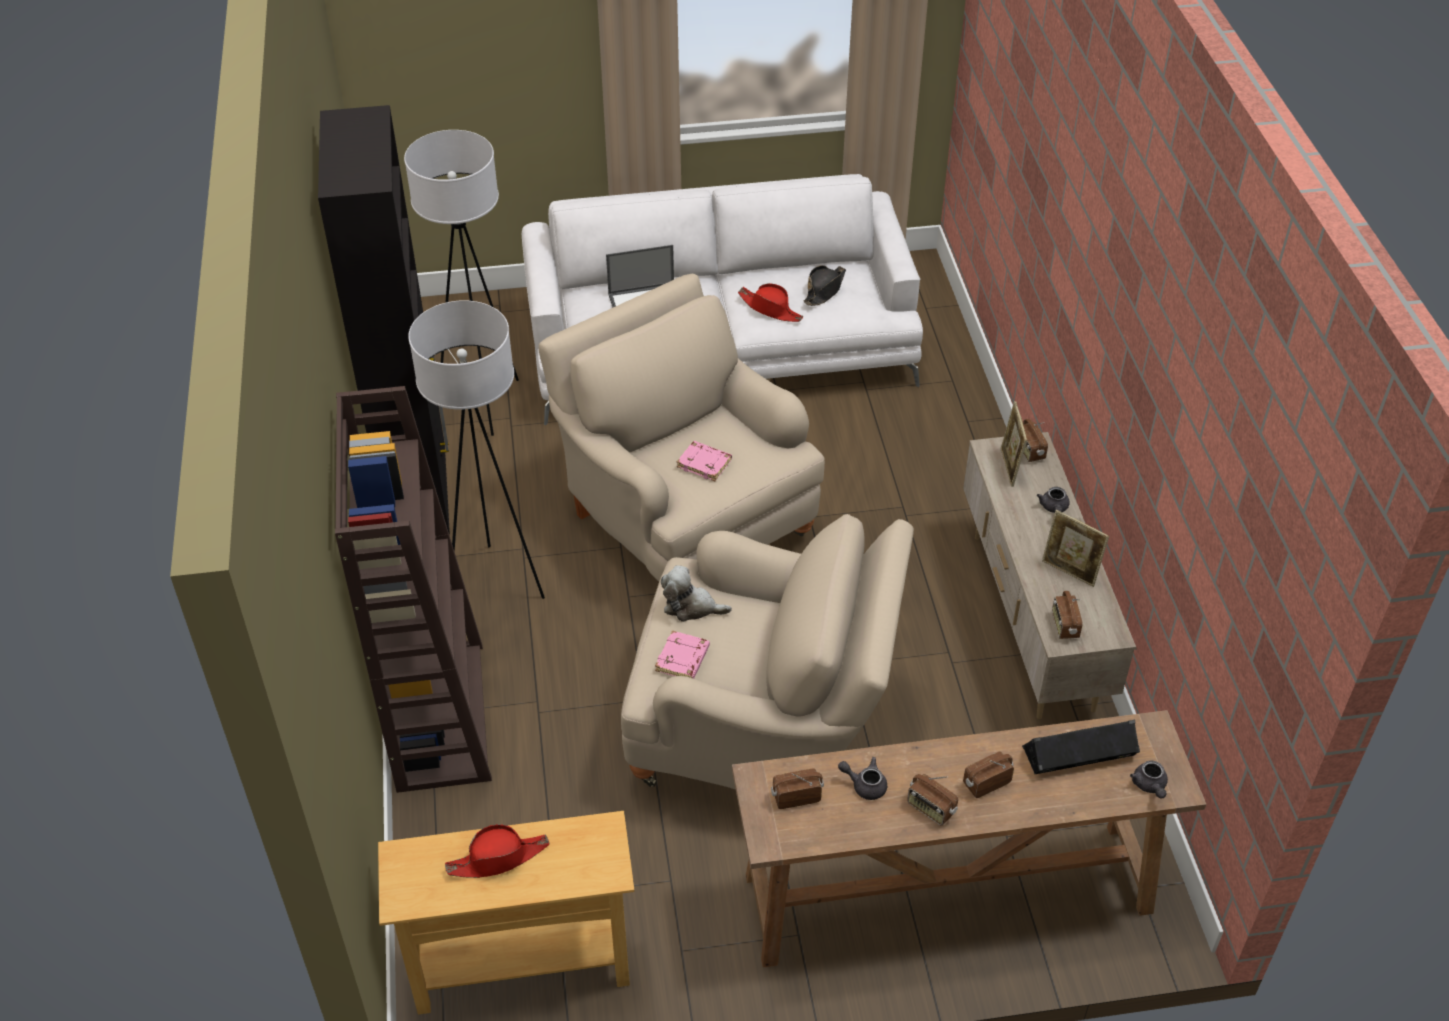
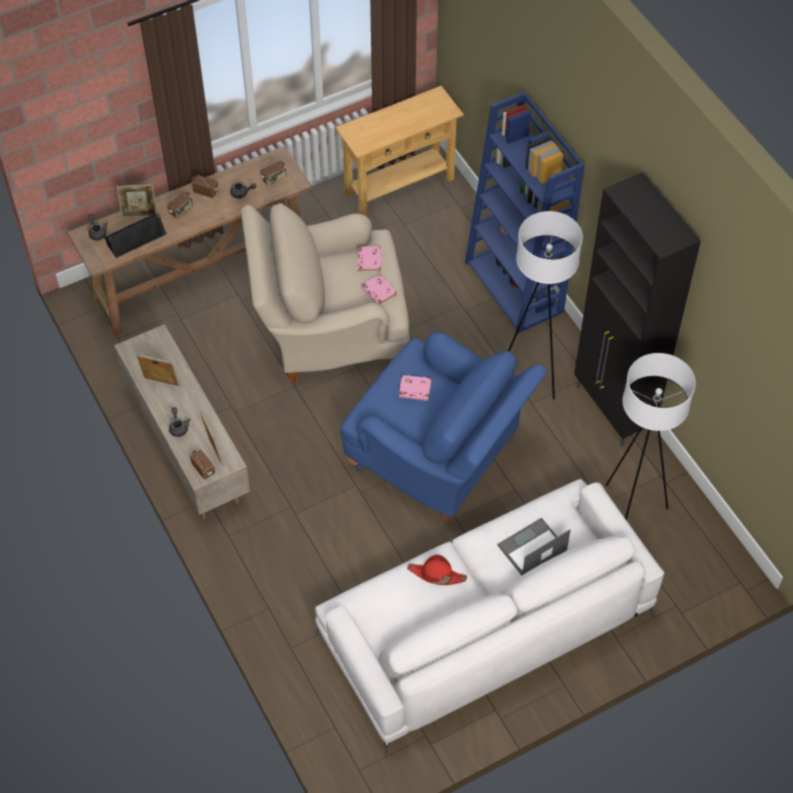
camera: 160 degrees right, 10 degrees up
brown bookcase [335,386,492,793] -> blue bookcase [465,91,585,334]
red hat [445,824,550,878] -> none
beige armchair [539,273,825,581] -> blue armchair [341,332,547,523]
plush toy [661,565,732,622] -> pink book [361,274,397,304]
black hat [804,265,846,306] -> none
radio [1052,591,1082,639] -> none
none -> picture frame [117,184,157,218]

